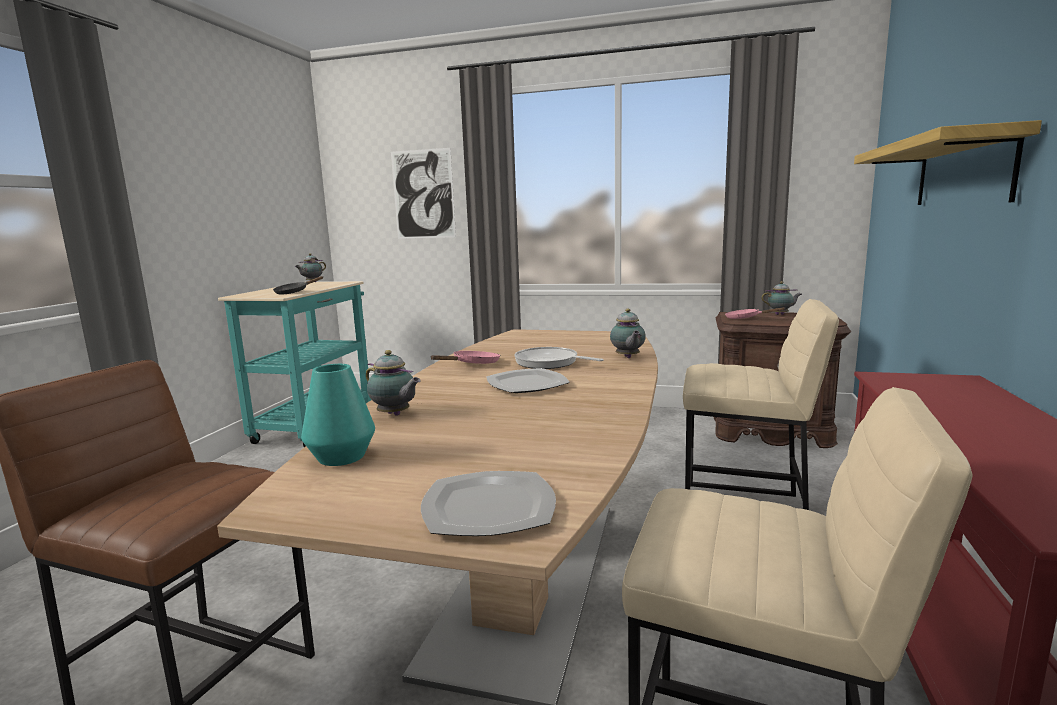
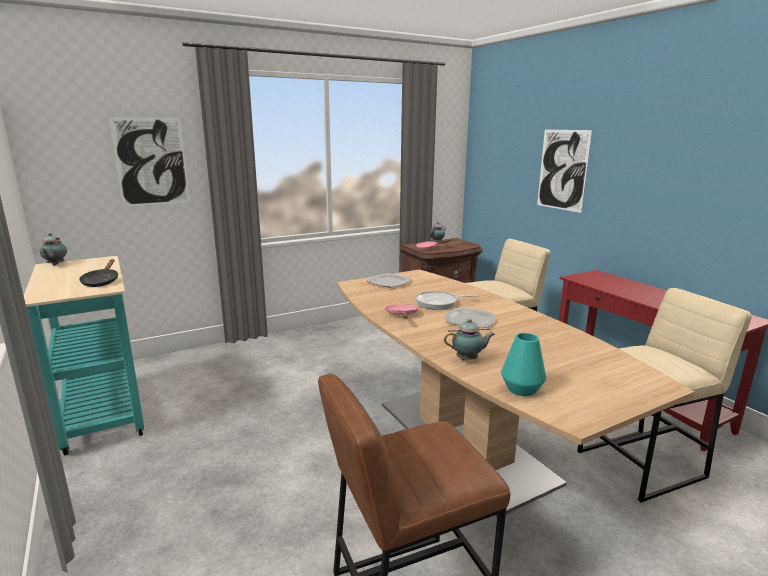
camera: 45 degrees left, 5 degrees up
plate [421,471,556,536] -> plate moved to [366,273,412,287]
teapot [610,309,646,358] -> none
shelf [854,120,1042,205] -> picture [537,130,592,213]

